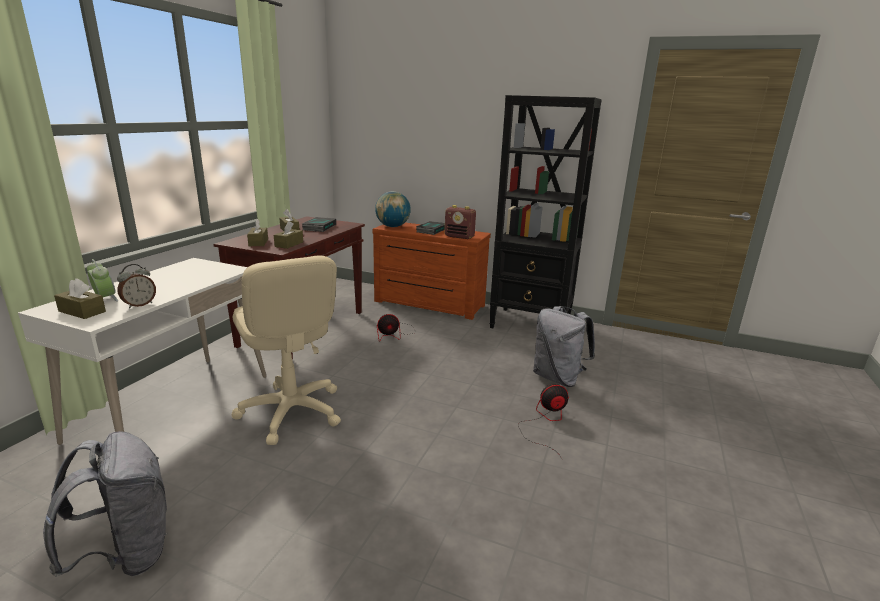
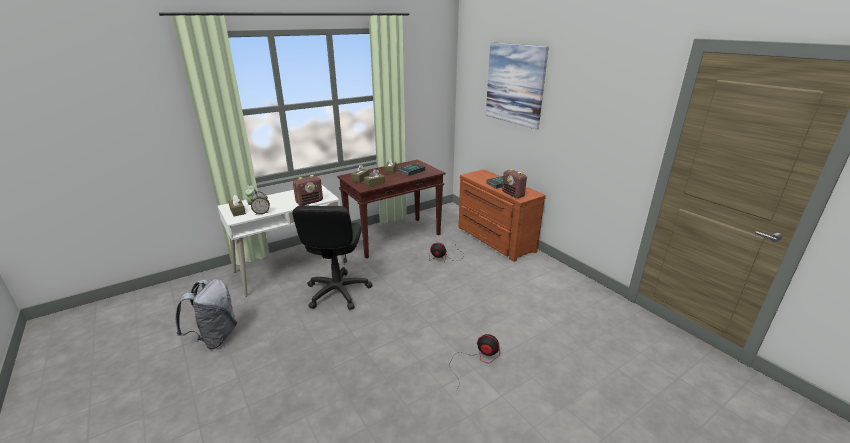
camera: 35 degrees right, 5 degrees up
beige office chair [231,256,341,445] -> black office chair [292,205,372,310]
globe [375,191,411,227] -> none
black bookcase [489,95,602,328] -> none
grey backpack [533,306,595,387] -> none
none -> radio [293,175,323,205]
none -> picture [486,43,549,130]

